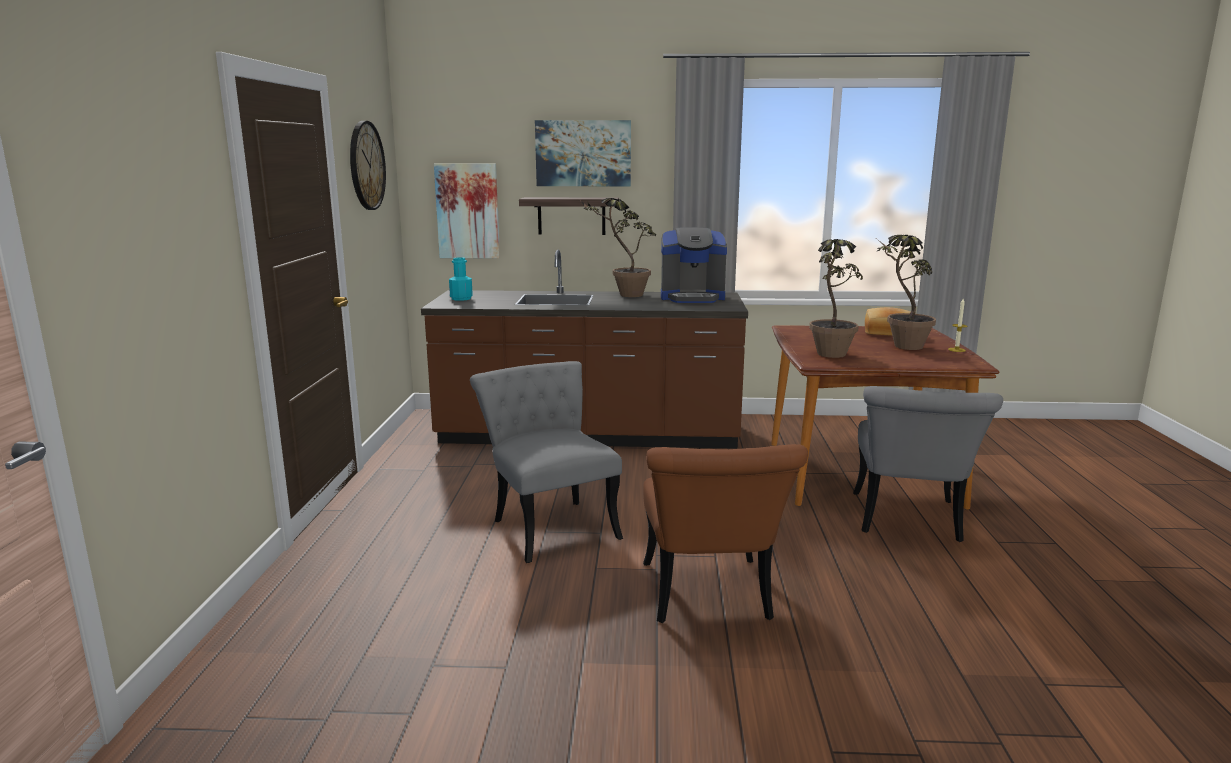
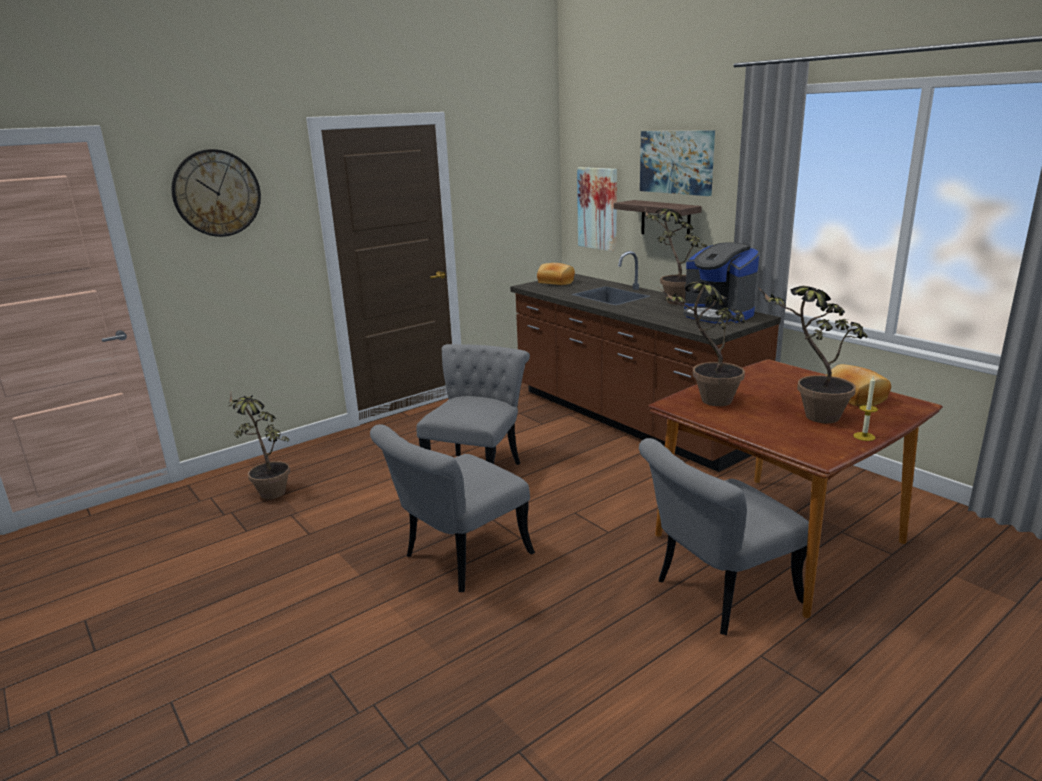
camera: 50 degrees right, 5 degrees up
wall clock [350,121,386,210] -> wall clock moved to [171,149,261,237]
turquoise bottle [449,257,473,301] -> bread [537,263,575,285]
brown chair [643,444,808,623] -> grey chair [370,424,535,592]
none -> potted plant [228,394,290,499]

